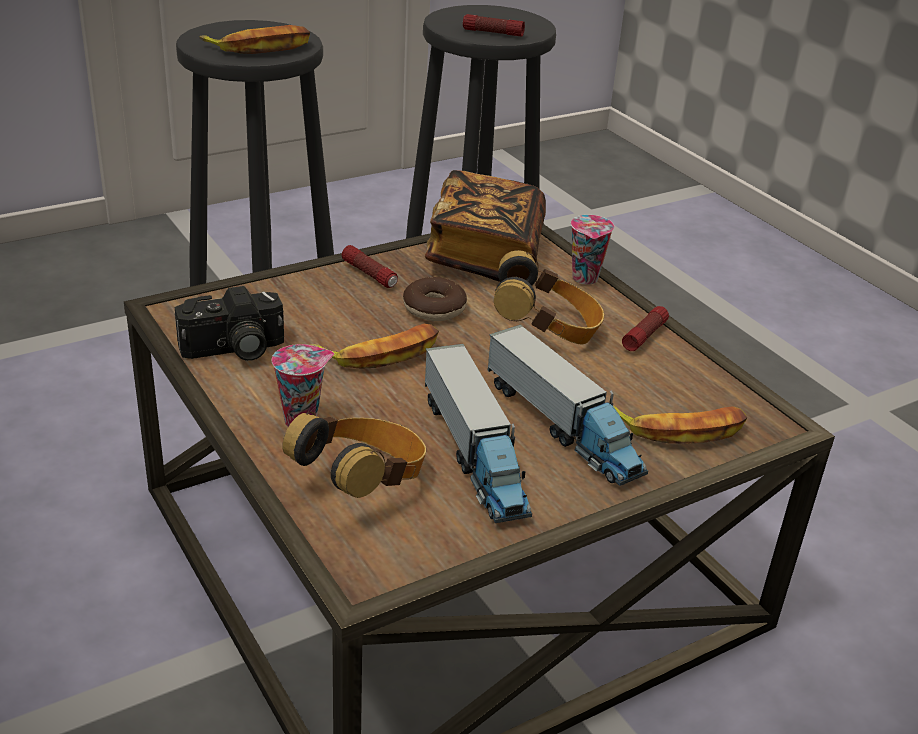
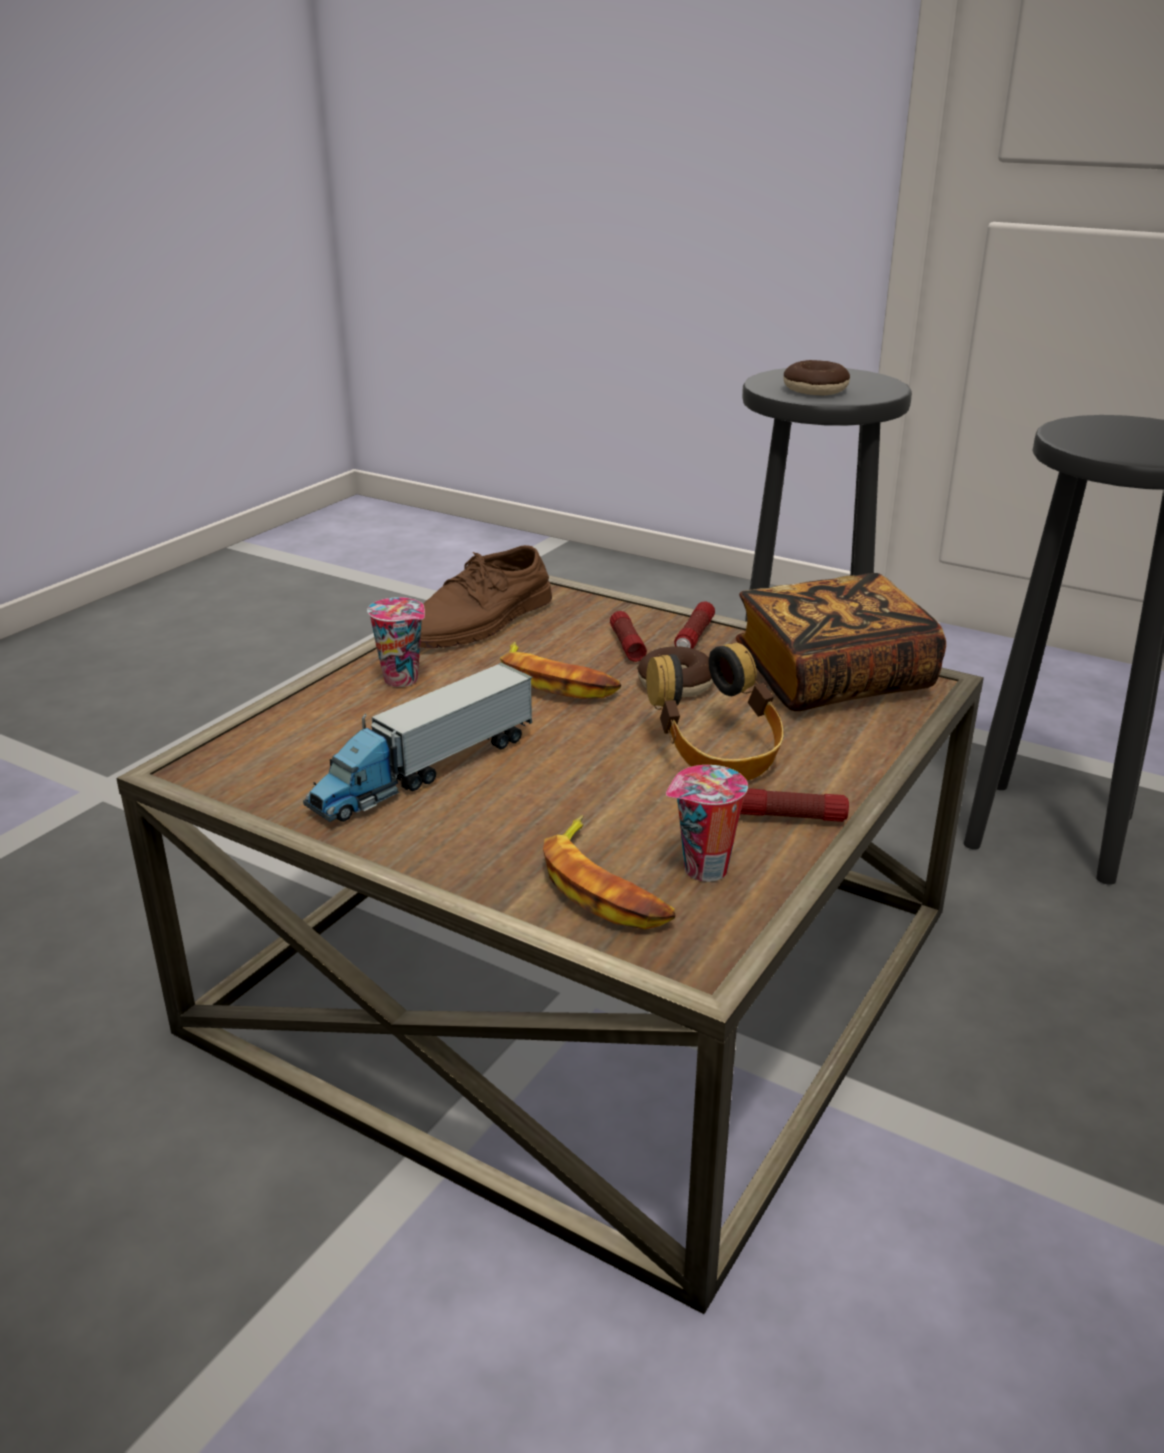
camera: 65 degrees right, 5 degrees down
camera [174,286,284,361] -> brown shoe [420,545,552,648]
banana [199,25,310,54] -> donut [784,360,850,395]
headphones [282,412,426,498] -> none
flashlight [463,14,525,37] -> flashlight moved to [610,611,647,662]
toy truck [488,325,648,486] -> none
cup [571,215,614,285] -> cup moved to [666,765,748,882]

